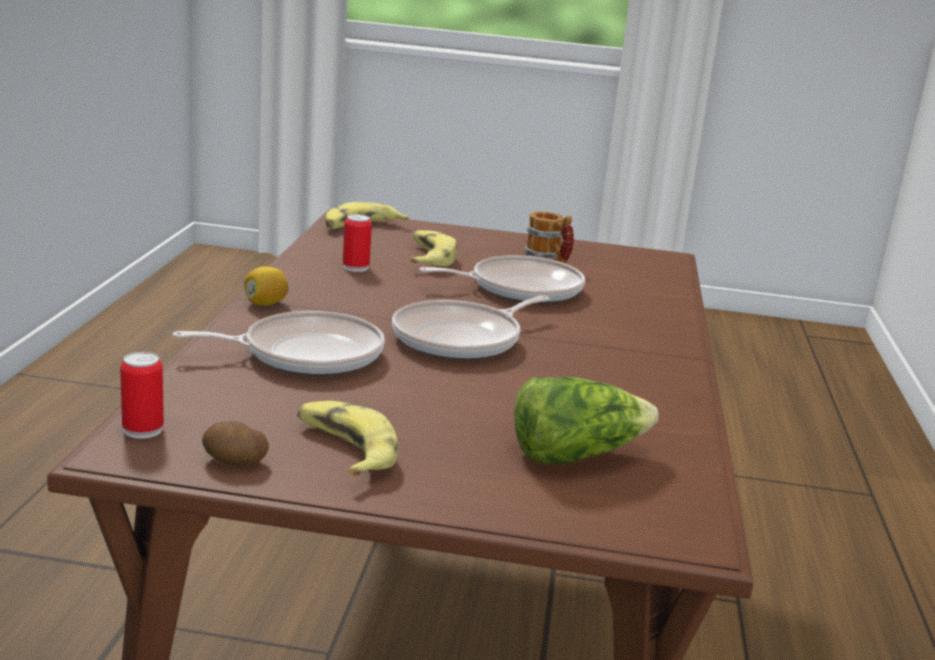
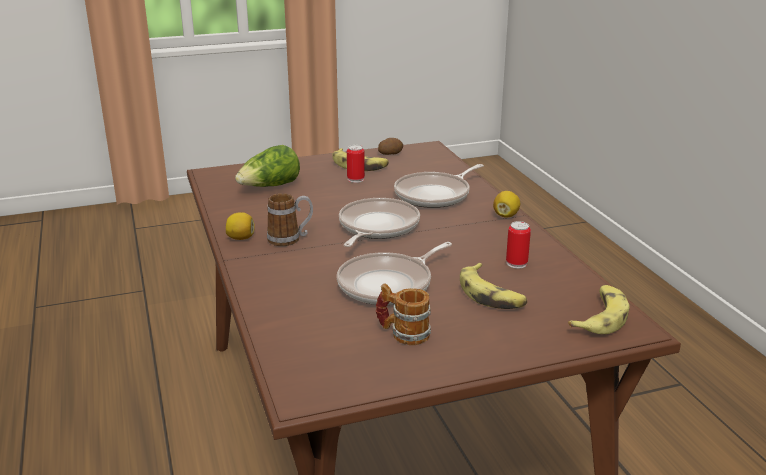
camera: 155 degrees right, 5 degrees up
can [120,352,164,439] -> can moved to [347,145,365,183]
none -> lemon [226,212,255,240]
none -> mug [267,193,313,246]

